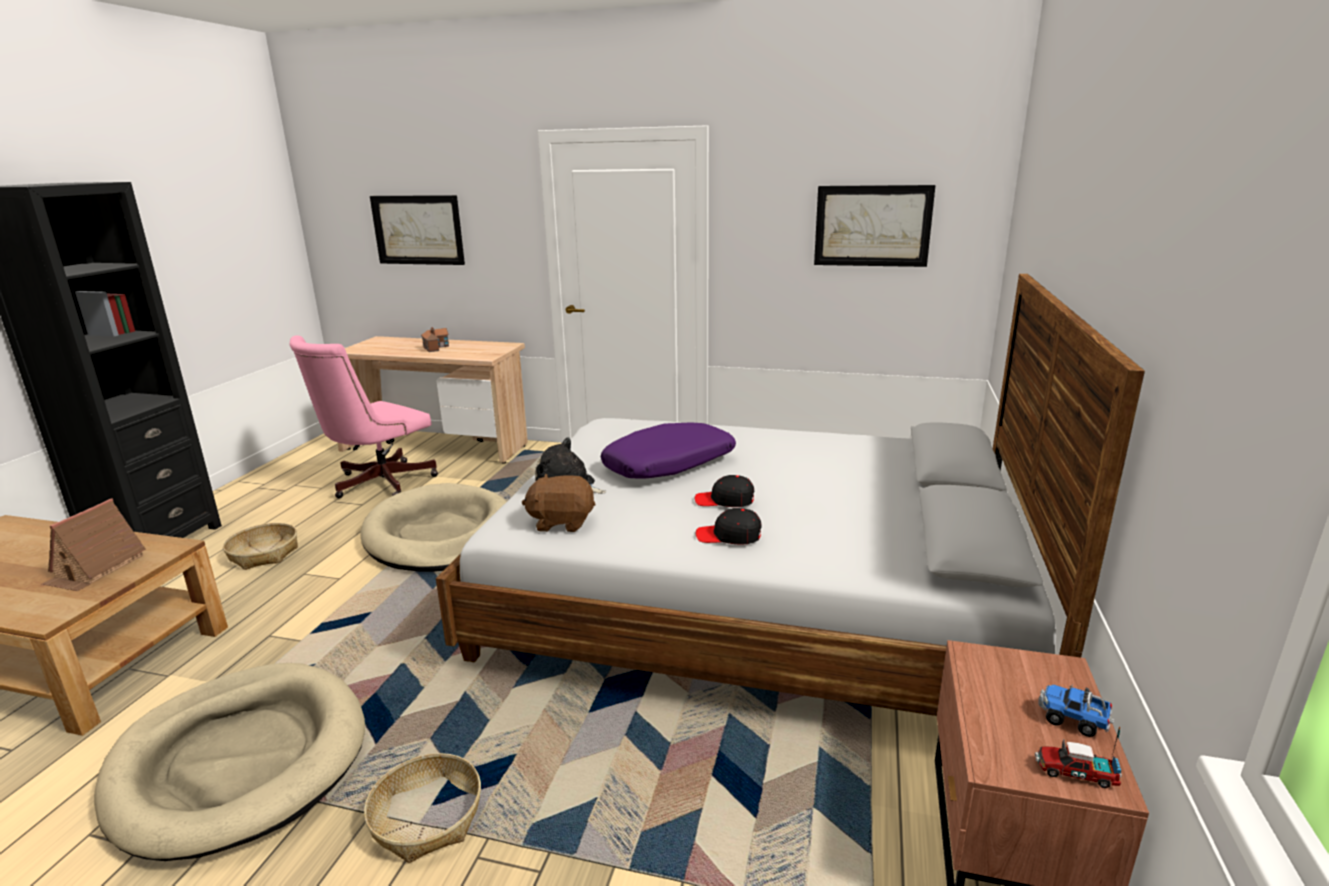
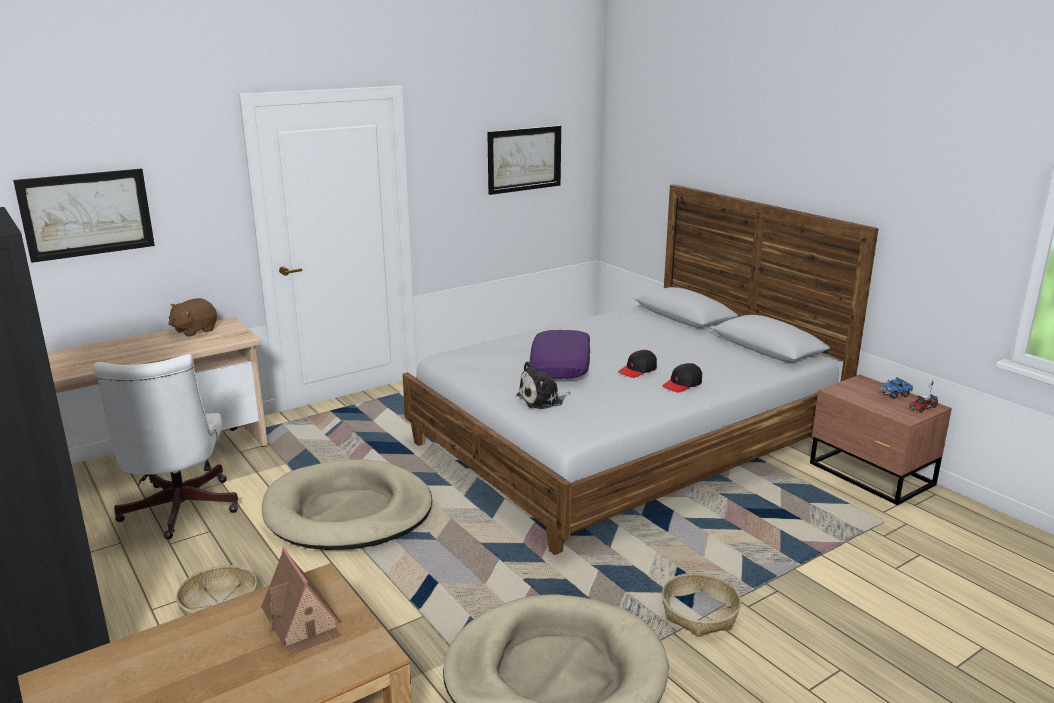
camera: 50 degrees left, 0 degrees up
pink office chair [290,335,438,498] -> white office chair [93,354,238,540]
toy house [421,327,449,352] -> none
brown plush toy [521,474,596,532] -> brown plush toy moved to [168,298,217,337]

